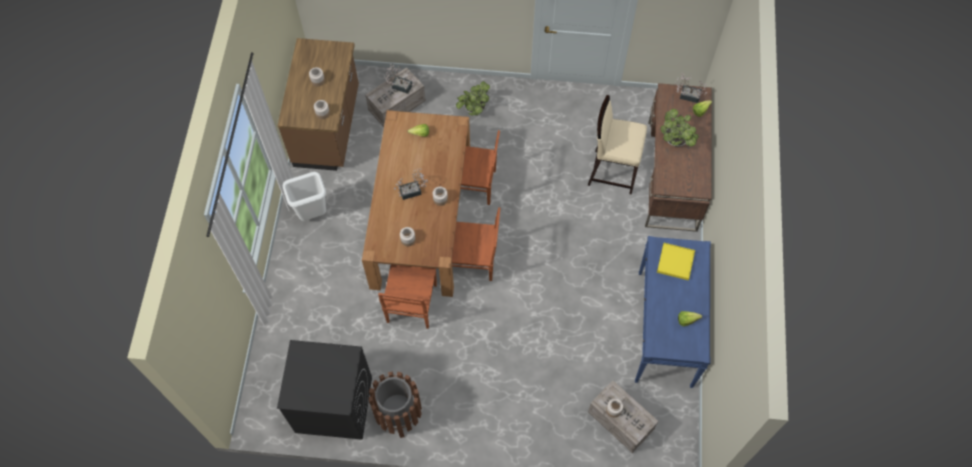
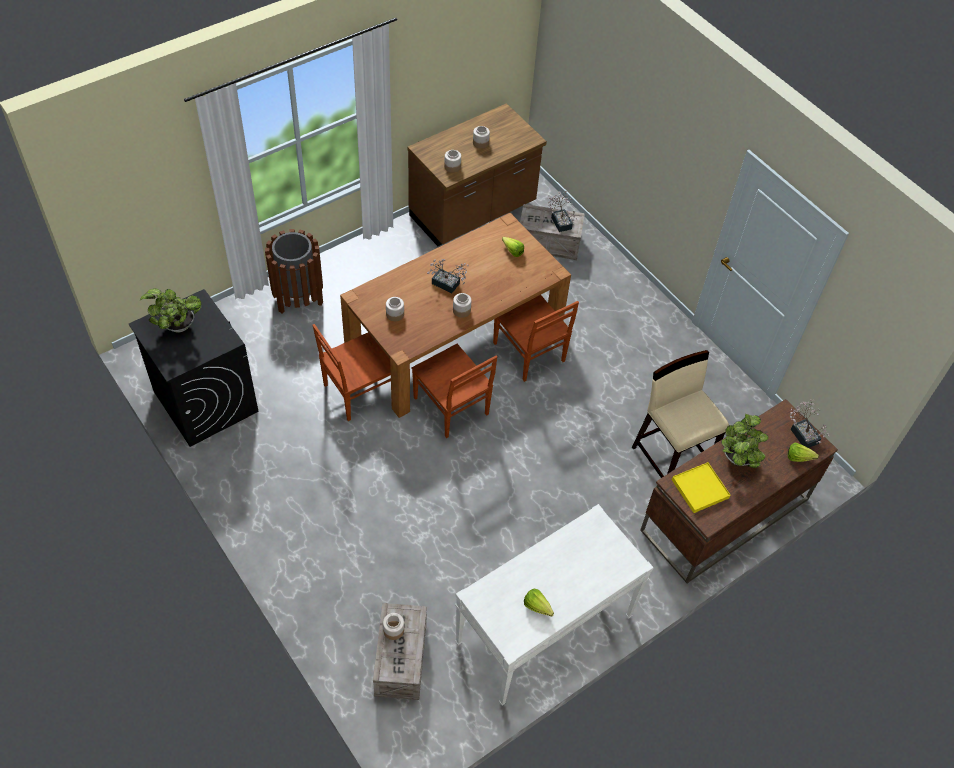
camera: 45 degrees right, 10 degrees down
white trash can [283,172,326,221] -> none
brown trash can [369,371,422,438] -> brown trash can moved to [265,229,323,314]
potted plant [456,81,490,115] -> potted plant moved to [140,288,201,332]
blue console table [635,236,711,388] -> white console table [455,504,654,706]
yellow tray [657,243,695,280] -> yellow tray moved to [672,462,731,513]

